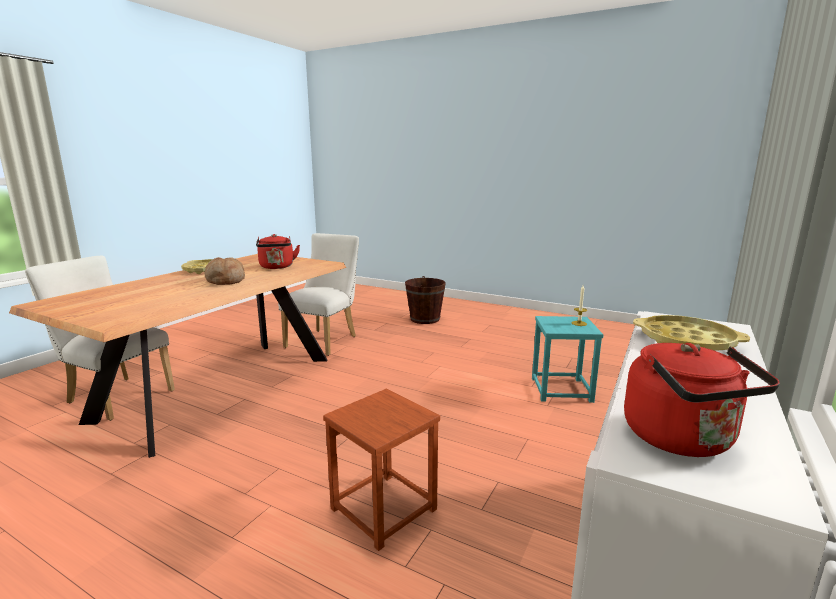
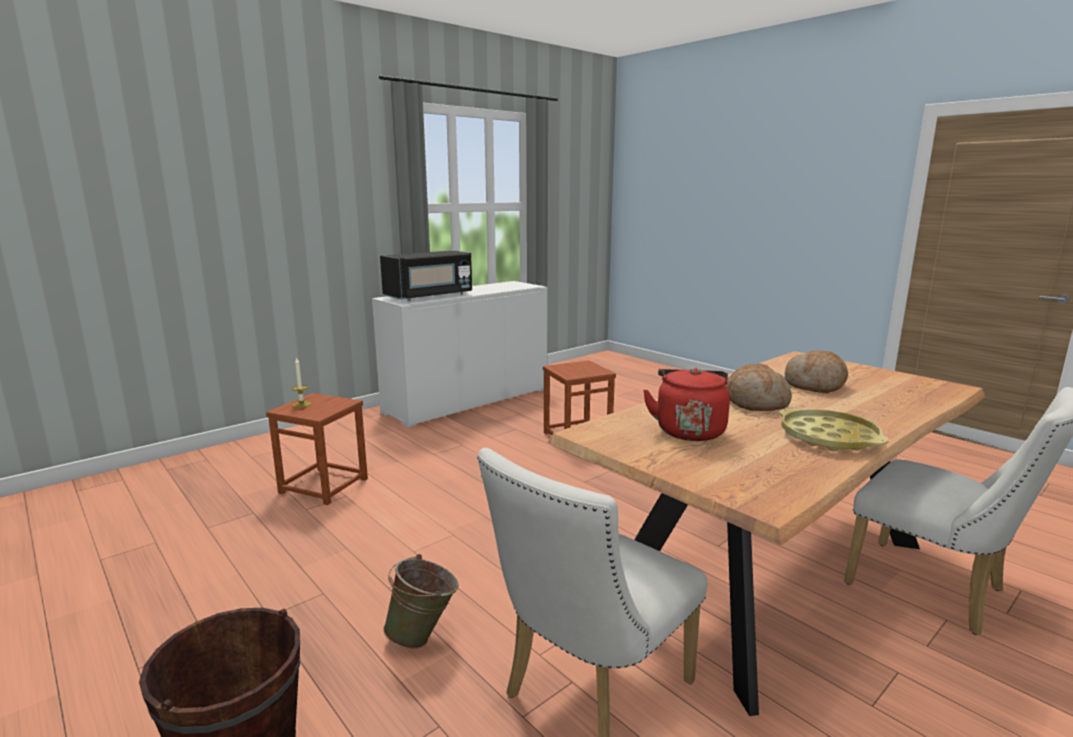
camera: 160 degrees left, 0 degrees up
turquoise stool [532,316,603,403] -> brown stool [266,393,368,505]
red kettle [624,343,780,457] -> none
yellow tray [633,315,750,351] -> black microwave [380,250,472,301]
none -> green bucket [383,554,459,649]
none -> bread [785,350,848,393]

